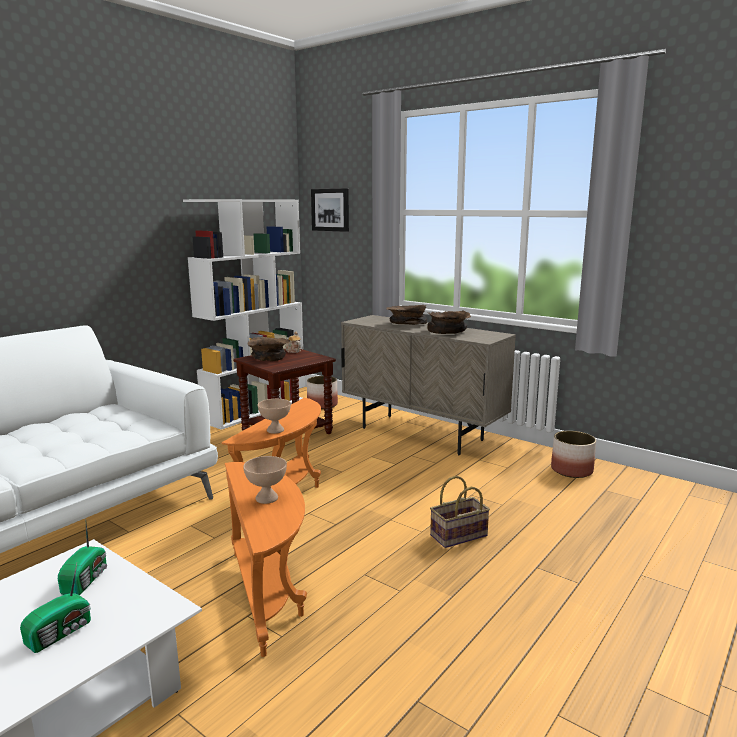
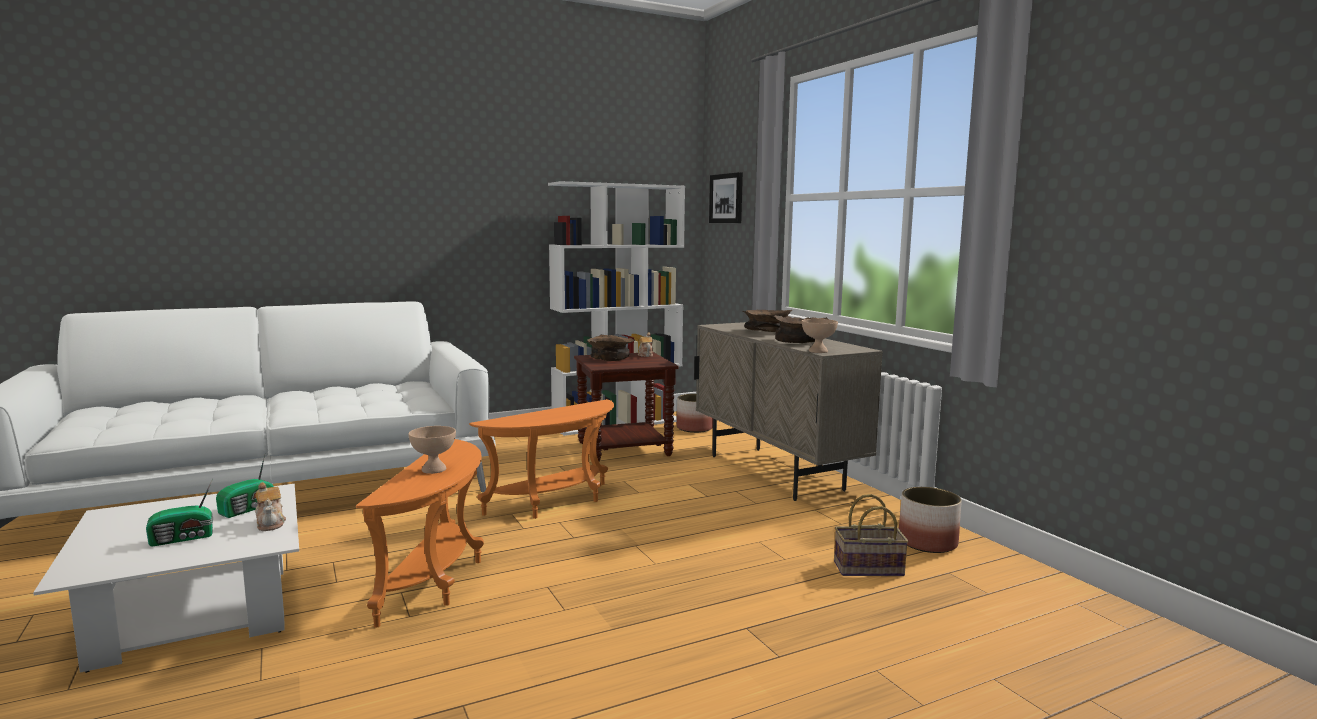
camera: 25 degrees right, 5 degrees down
beige bowl [258,399,291,434] -> beige bowl moved to [802,319,838,353]
basket [430,476,490,548] -> basket moved to [834,494,909,576]
none -> teapot [255,482,286,531]

